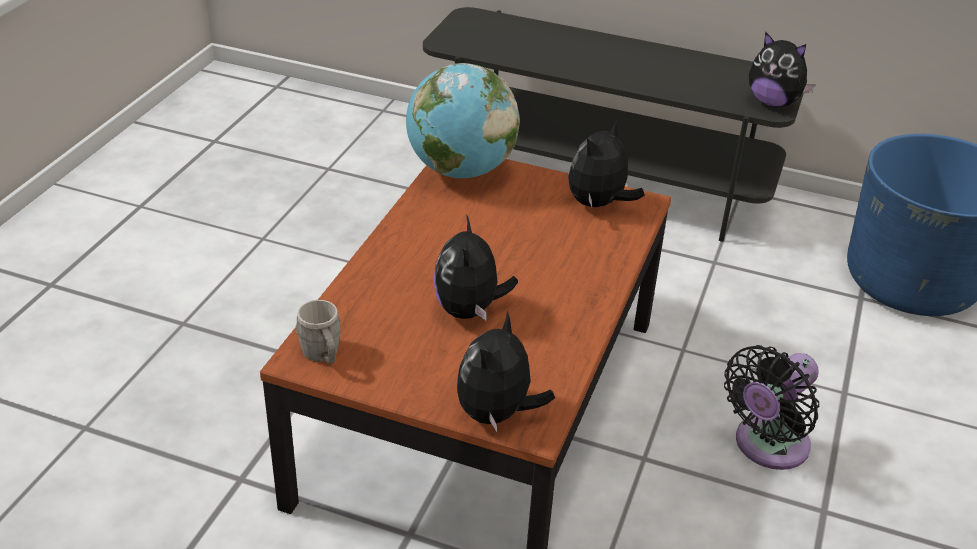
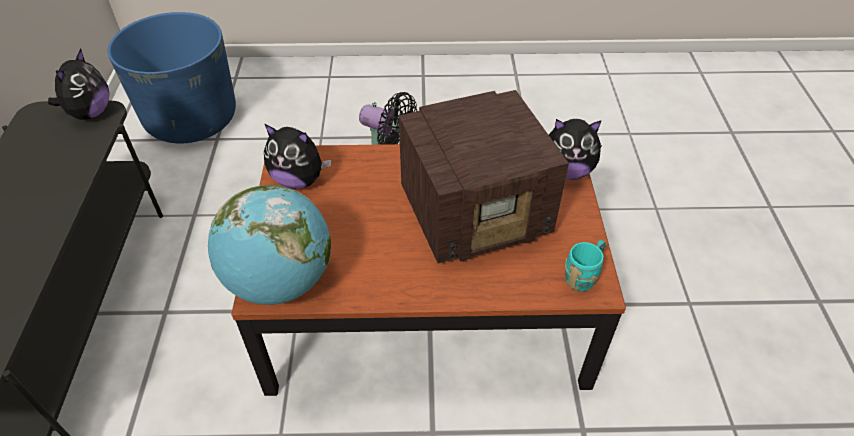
camera: 110 degrees left, 10 degrees up
grey mug [295,300,340,364] -> turquoise mug [565,240,606,291]
plush toy [433,214,518,321] -> radio [399,90,569,263]

